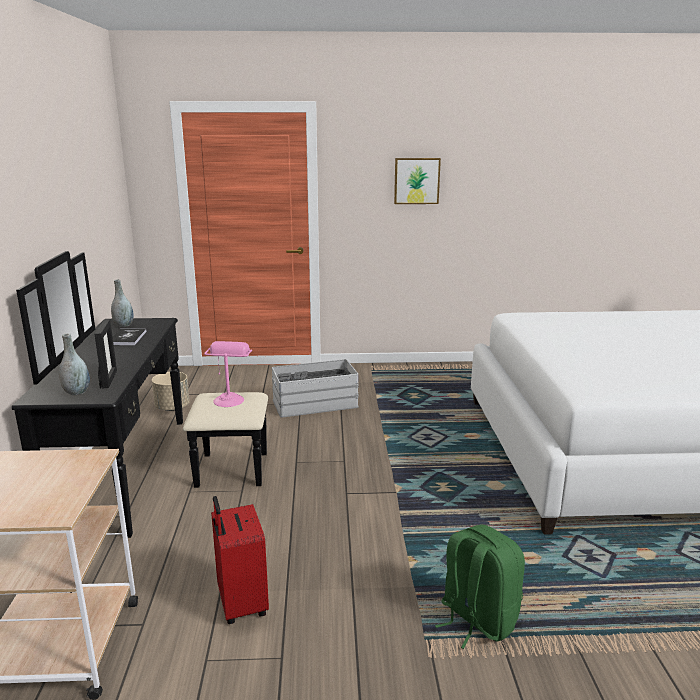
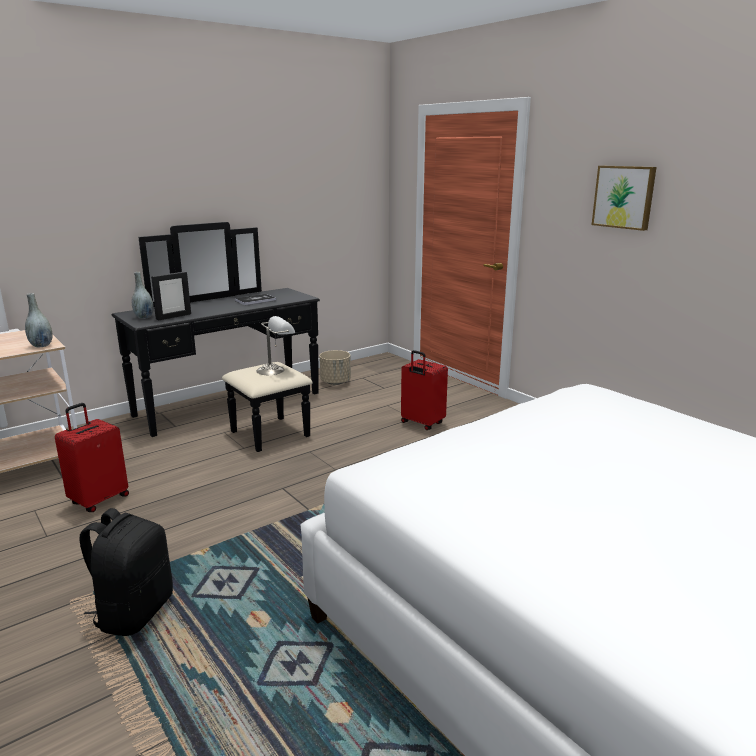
camera: 55 degrees right, 0 degrees up
grey vase [111,279,134,327] -> grey vase moved to [25,293,53,347]
pink table lamp [204,341,252,407] -> white table lamp [256,316,295,375]
grey storage box [272,359,359,417] -> red suitcase [401,350,448,430]
green backpack [435,525,525,649] -> black backpack [79,508,173,636]

